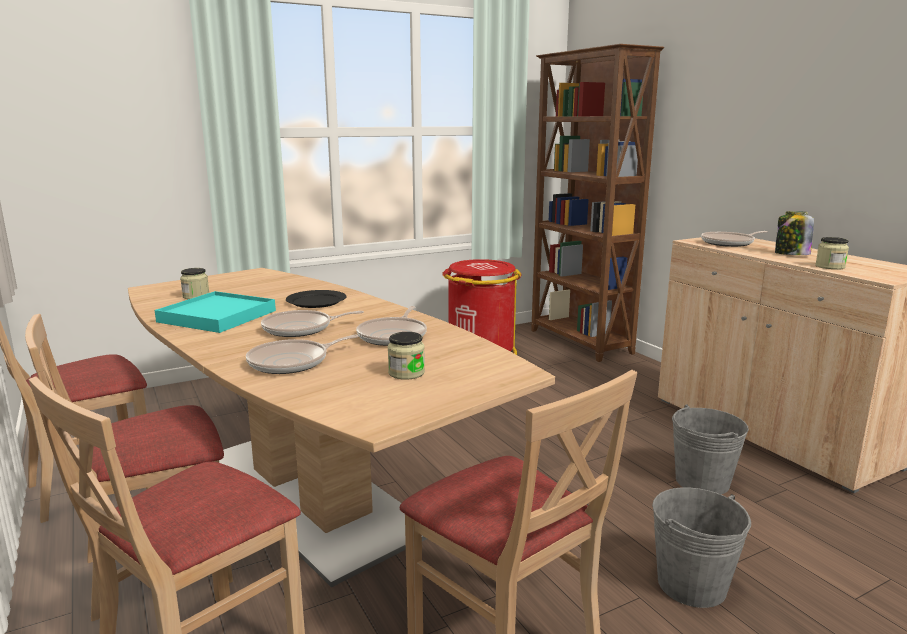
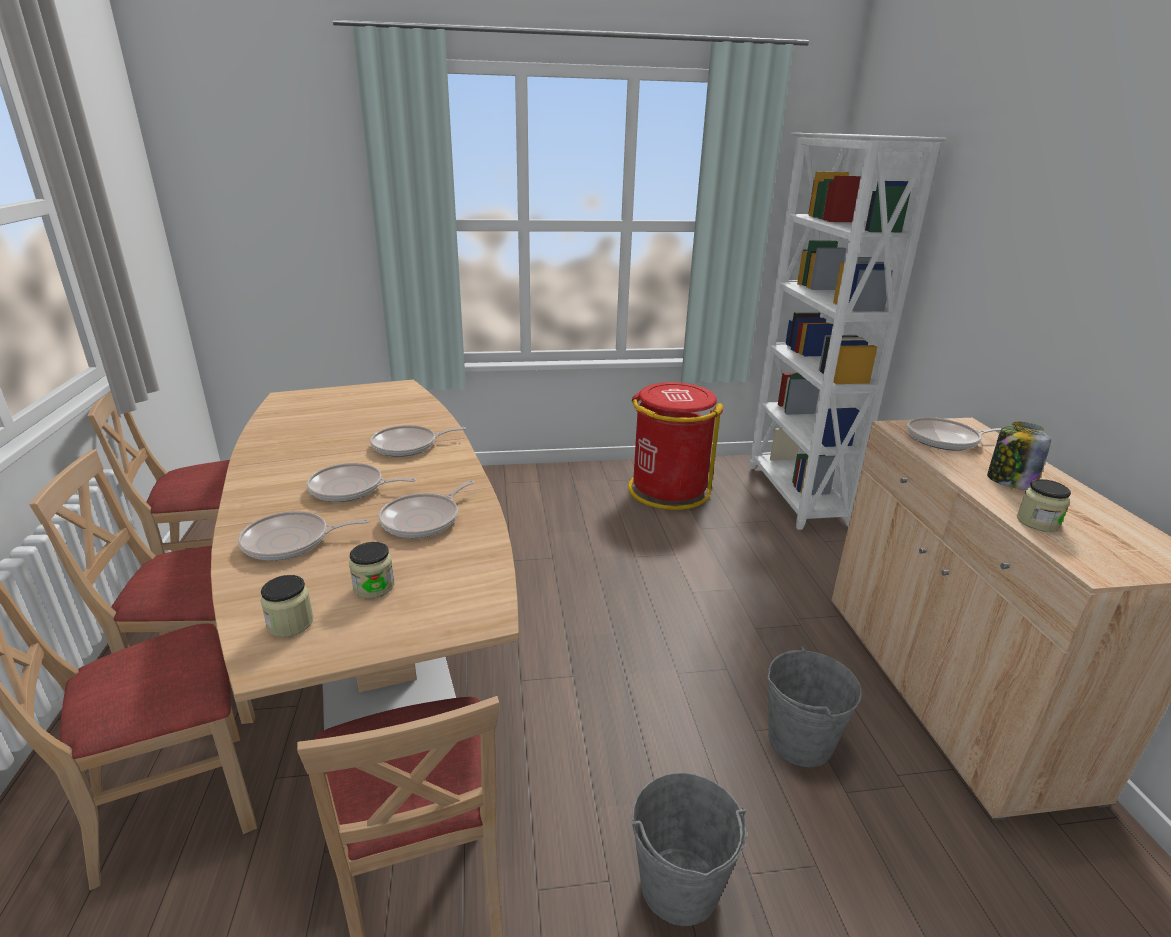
camera: 20 degrees right, 10 degrees up
turquoise tray [154,291,276,333] -> none
jar [180,268,209,299] -> jar moved to [261,575,313,637]
black plate [286,290,346,308] -> frying pan [370,425,466,457]
brown bookcase [531,44,664,362] -> white bookcase [749,133,946,530]

